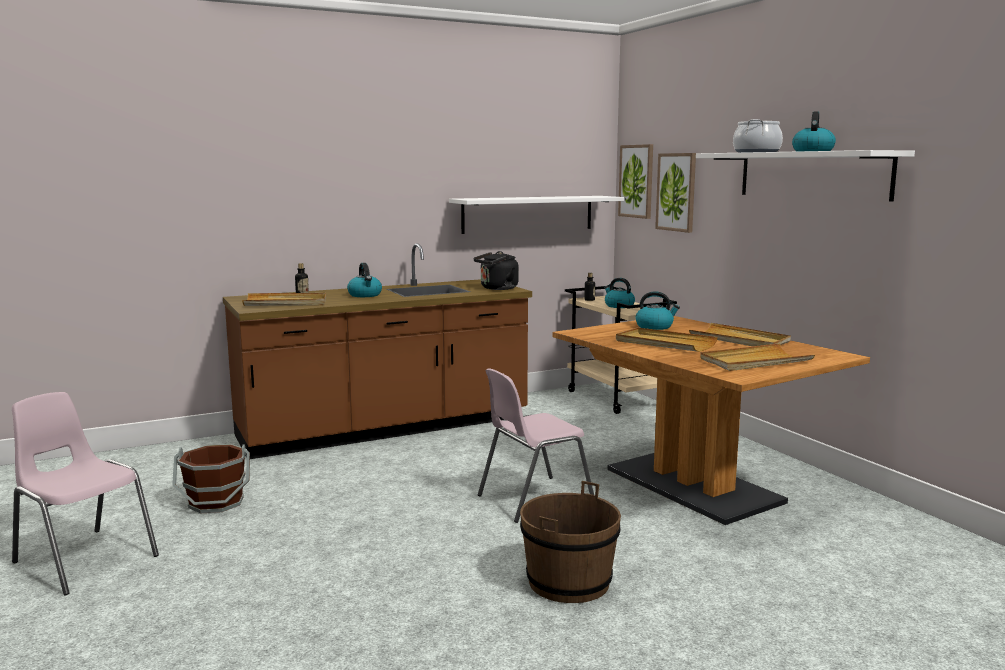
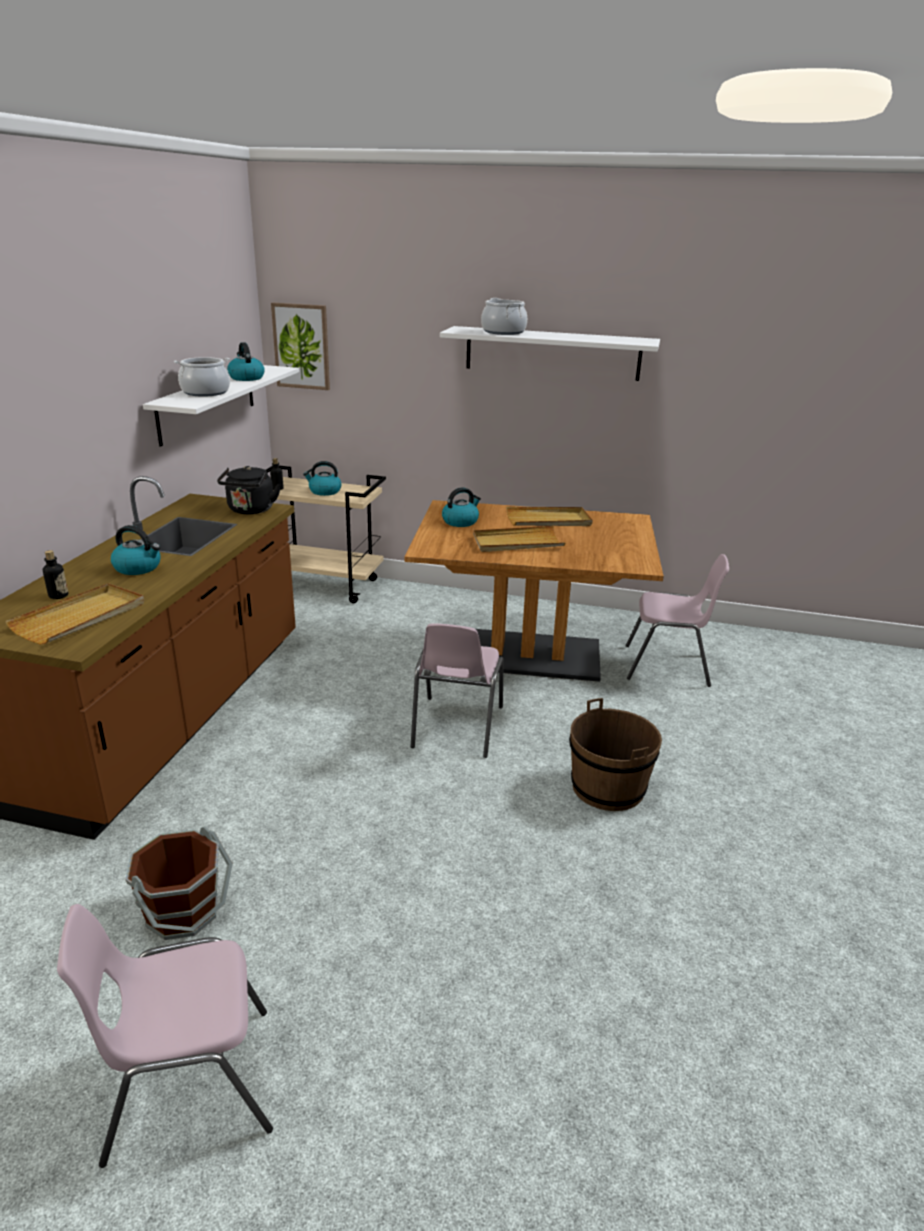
camera: 50 degrees left, 15 degrees up
picture [655,153,696,233] -> none
beige tray [700,343,815,371] -> none
kettle [792,111,836,152] -> kettle moved to [227,342,265,381]
none -> cooking pot [174,357,230,397]
none -> pink chair [626,554,729,687]

